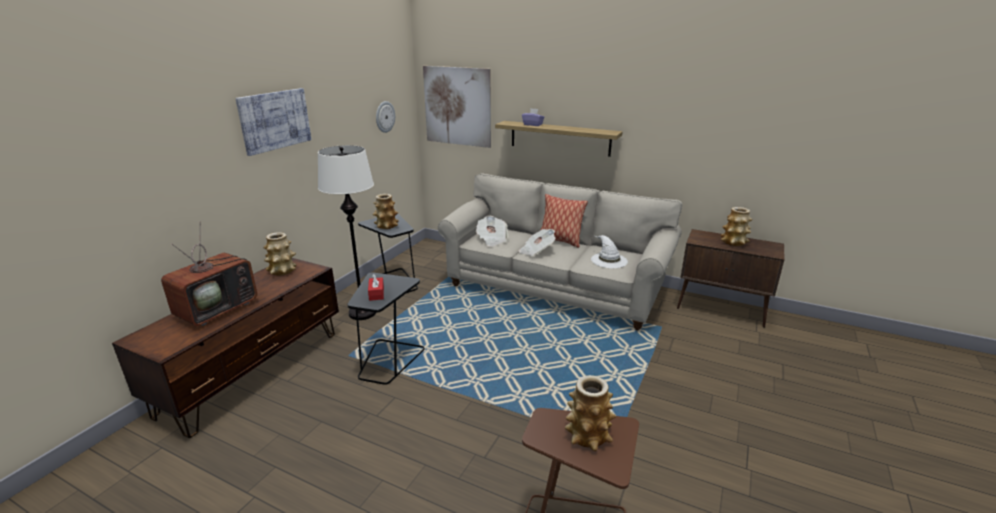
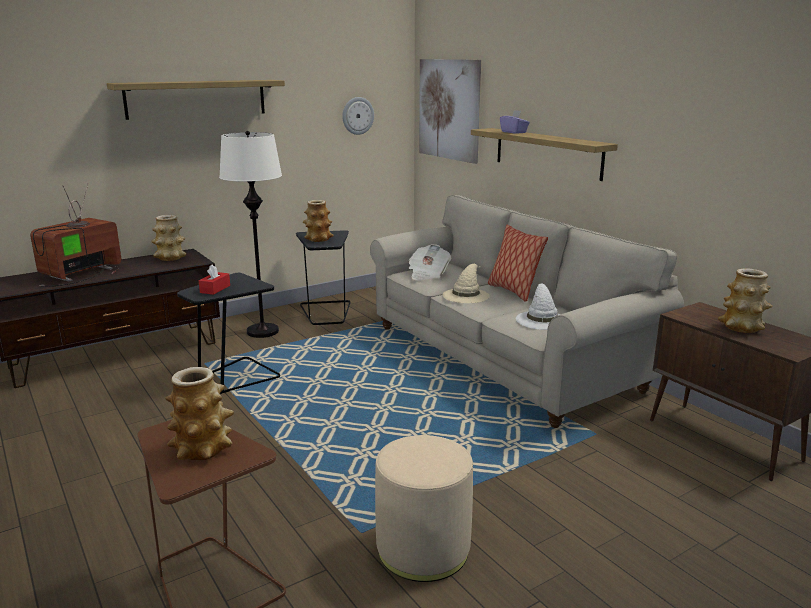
camera: 30 degrees right, 5 degrees down
television [161,221,257,326] -> television turned 150 degrees clockwise [30,183,121,287]
picture [235,88,311,156] -> shelf [107,80,285,120]
newspaper [519,229,555,256] -> beige hat [443,264,490,303]
none -> beige ottoman [375,435,473,582]

